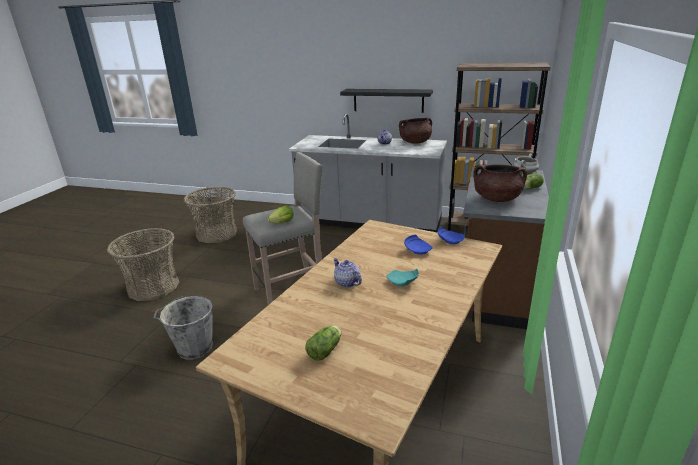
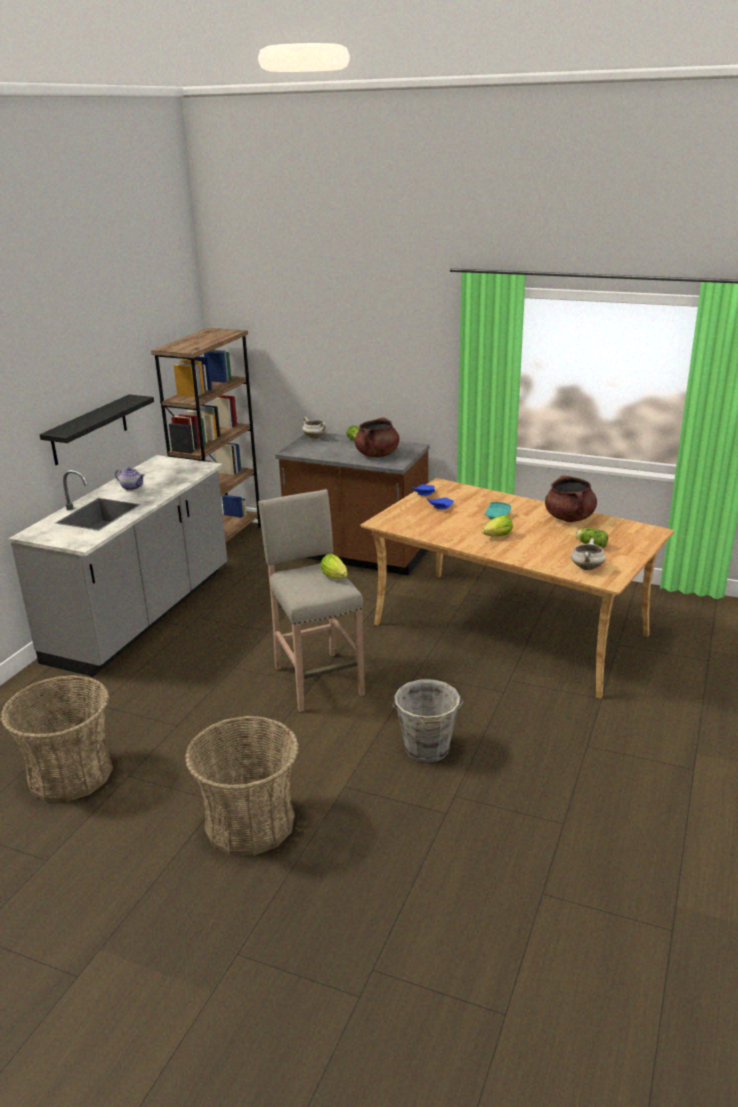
camera: 85 degrees left, 0 degrees up
teapot [333,258,362,288] -> lettuce [482,515,513,537]
brown cooking pot [399,118,432,144] -> brown cooking pot moved to [545,475,597,522]
none -> white cooking pot [571,538,606,570]

